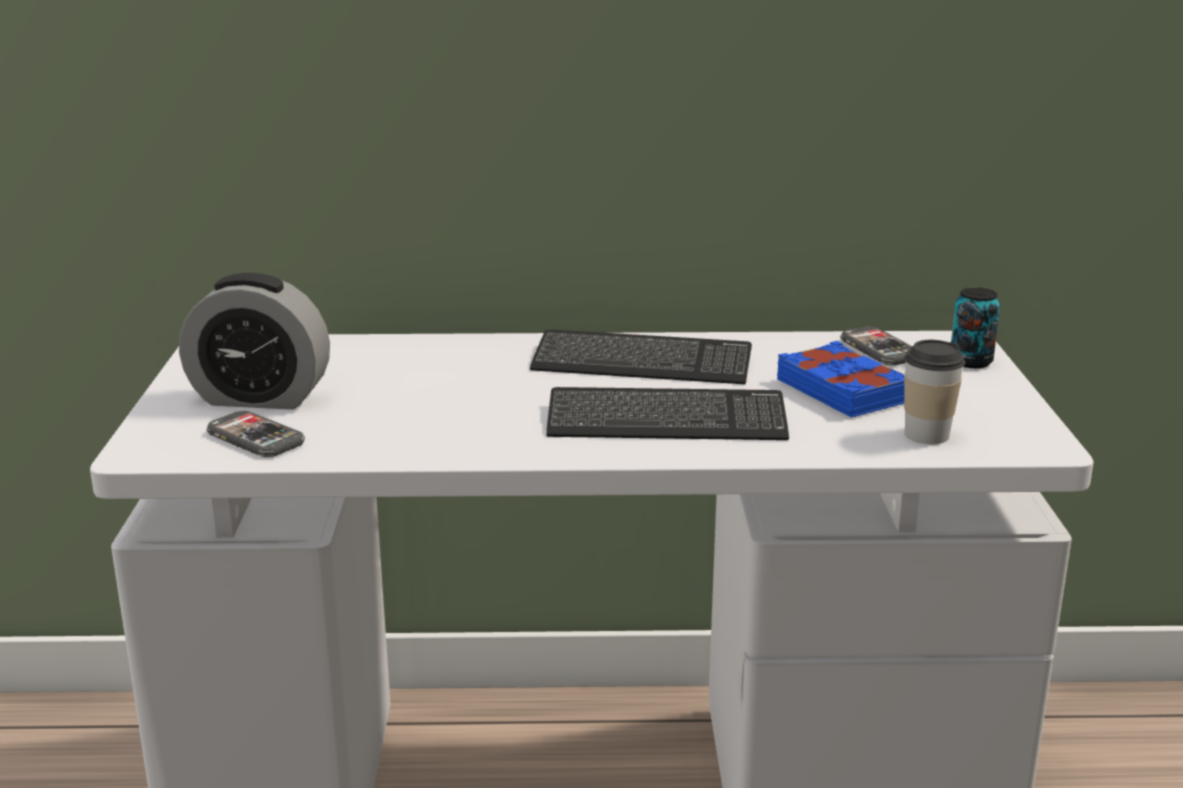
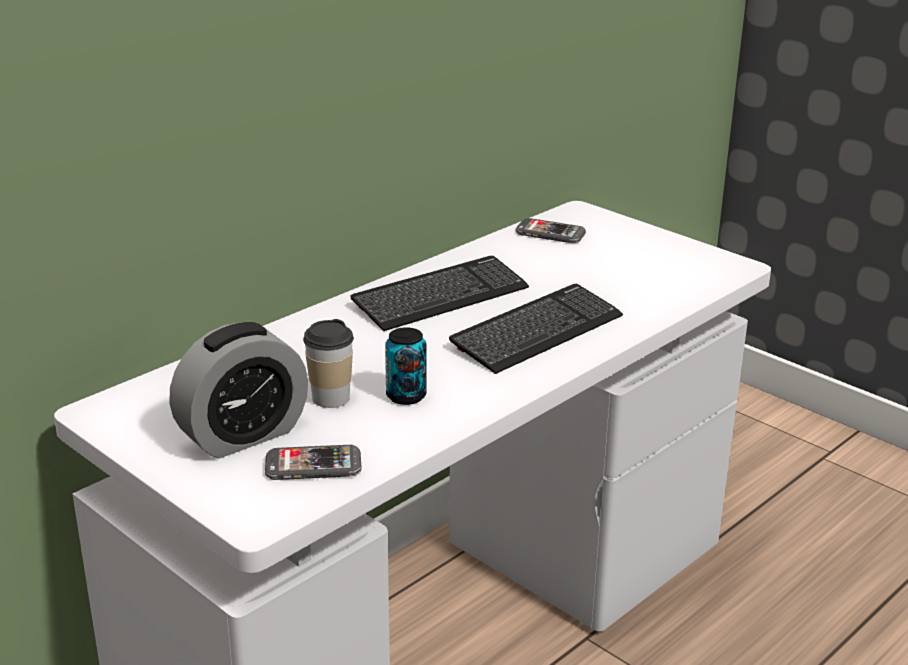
camera: 45 degrees left, 5 degrees up
blue book [777,341,904,418] -> none
cup [904,340,965,444] -> cup moved to [303,319,354,408]
can [951,287,1000,368] -> can moved to [385,327,427,405]

